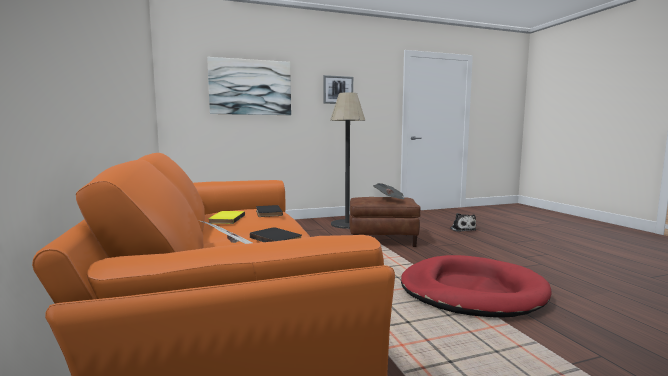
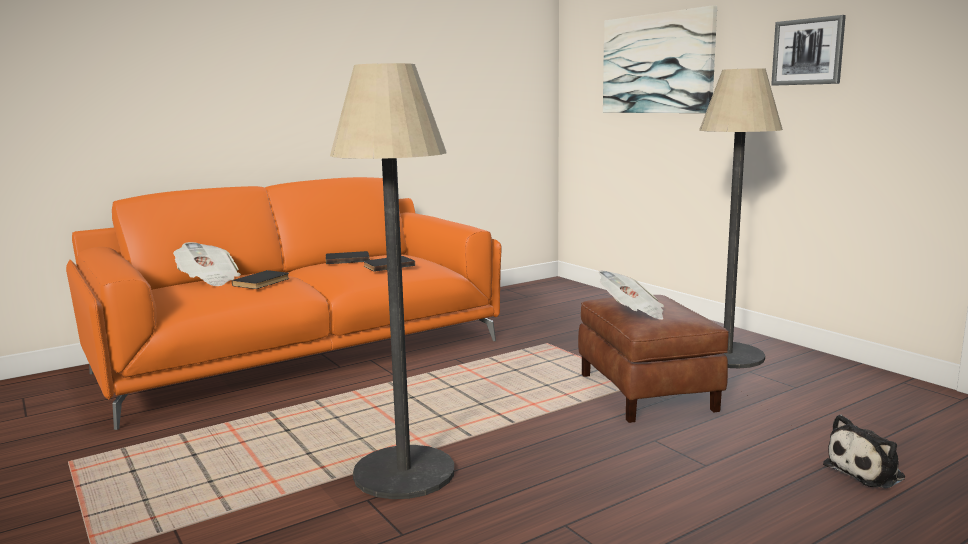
camera: 75 degrees right, 5 degrees up
yellow book [208,211,245,224] -> black book [326,251,370,264]
red dog bed [401,255,551,318] -> floor lamp [330,63,454,499]

